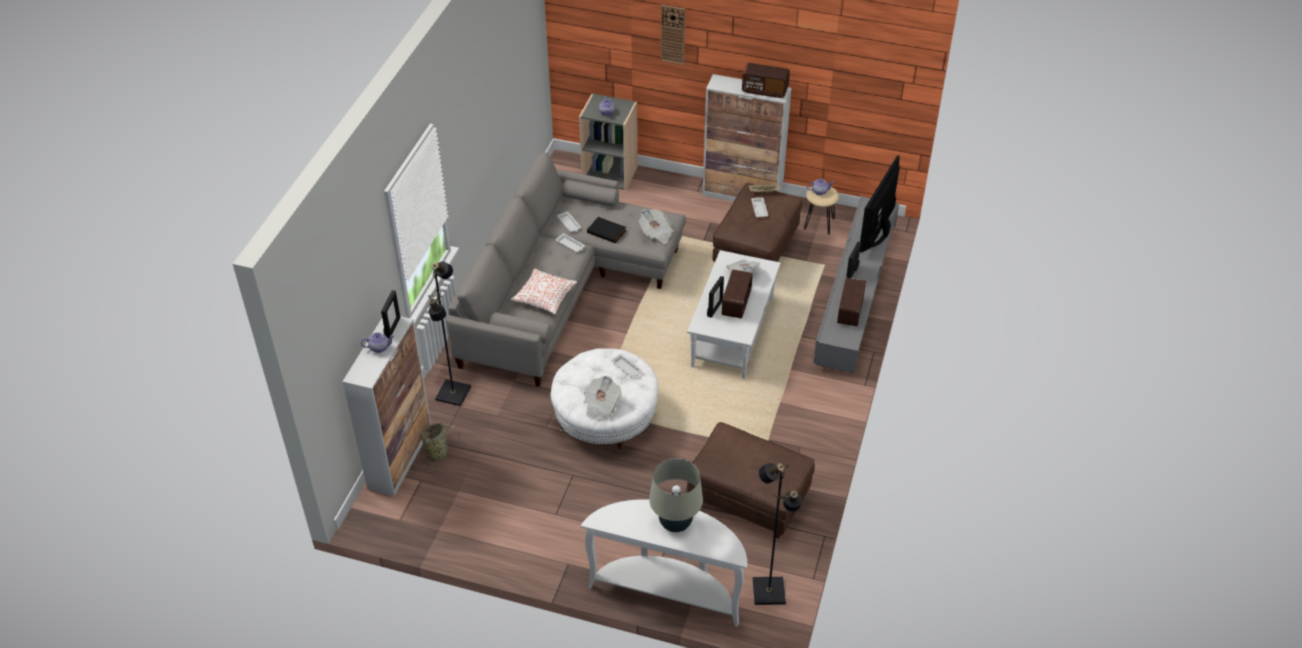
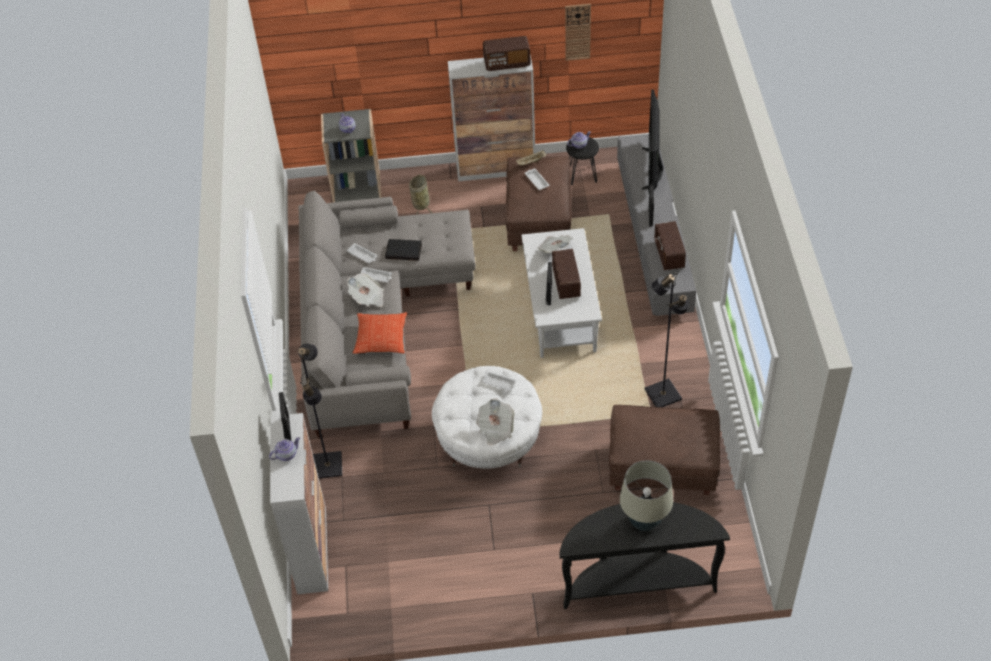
camera: 20 degrees left, 5 degrees up
basket [422,423,455,472] -> basket moved to [409,174,433,215]
white pillow [511,268,577,314] -> orange pillow [353,312,407,354]
white console table [581,499,747,627] -> black console table [559,502,730,609]
newspaper [639,209,674,244] -> newspaper moved to [347,274,384,307]
wall clock [661,5,685,65] -> wall clock moved to [565,4,591,61]
black floor lamp [753,463,802,605] -> black floor lamp moved to [645,273,689,407]
beige stool [804,187,839,234] -> black stool [566,137,599,185]

